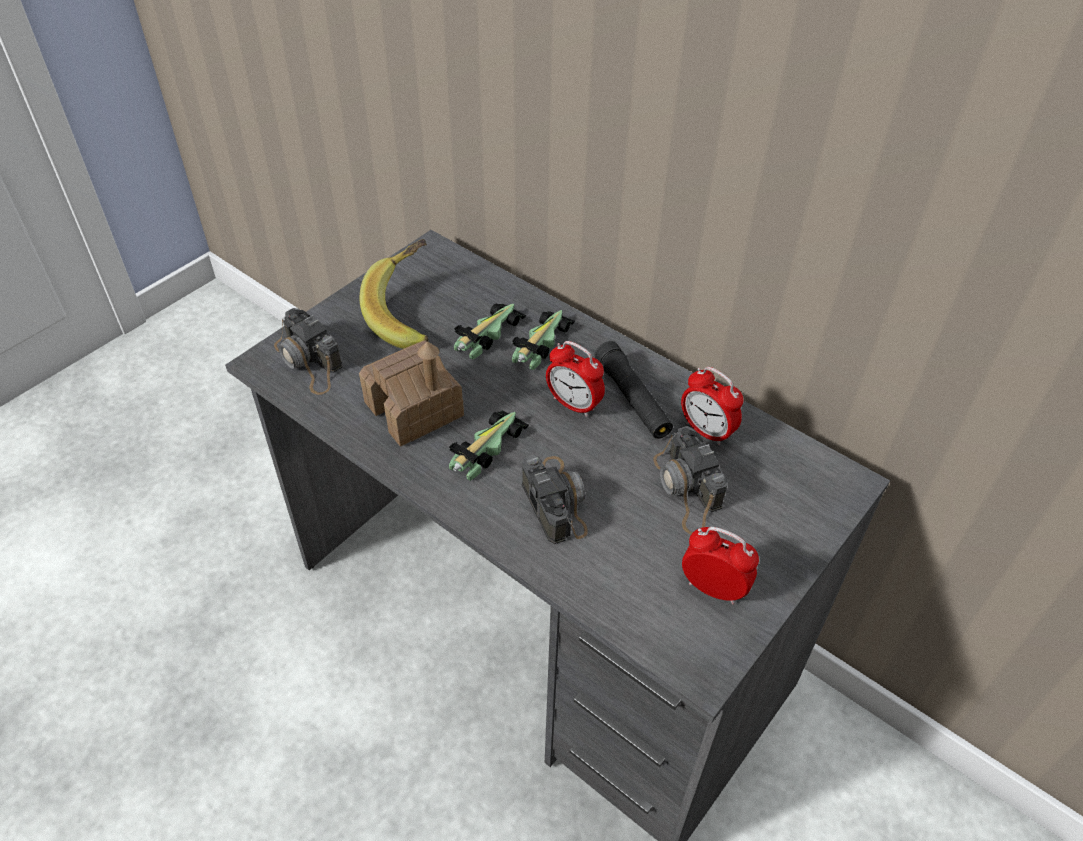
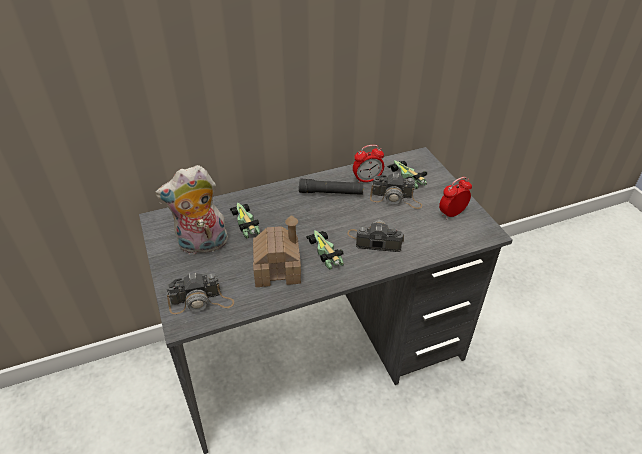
camera: 60 degrees left, 5 degrees down
banana [360,239,429,349] -> plush toy [155,165,228,255]
toy car [512,310,575,370] -> toy car moved to [387,160,427,189]
alarm clock [546,341,605,417] -> none

